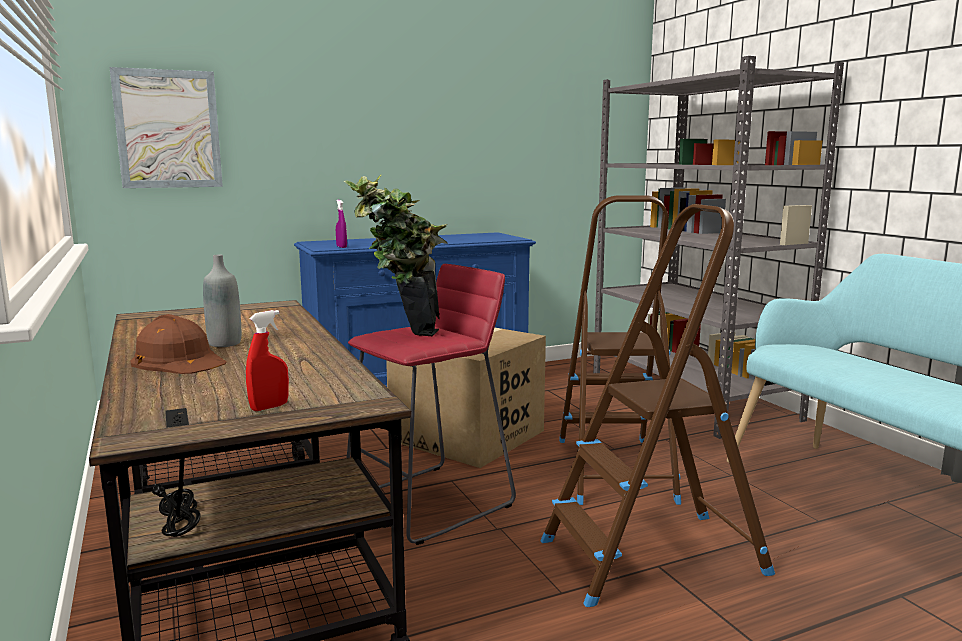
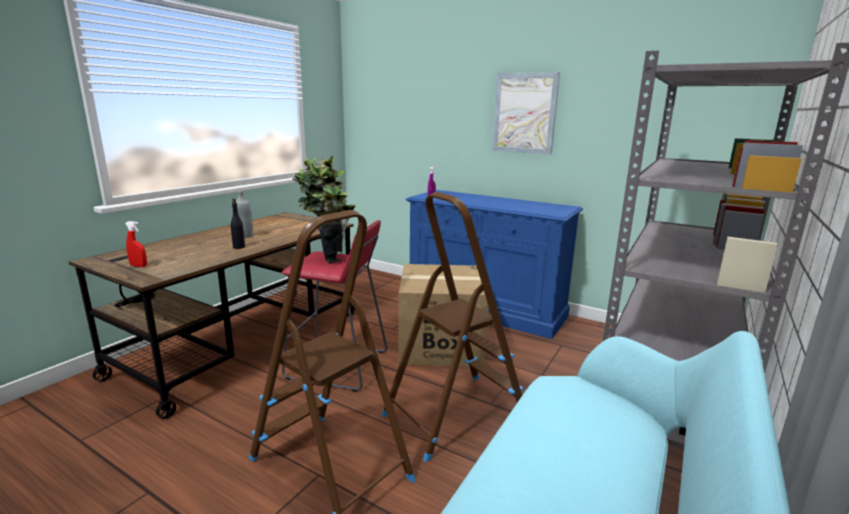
camera: 55 degrees right, 5 degrees up
picture [109,67,223,188] -> picture moved to [492,72,560,155]
brown hard hat [130,314,226,374] -> none
none -> black bottle [231,199,245,249]

